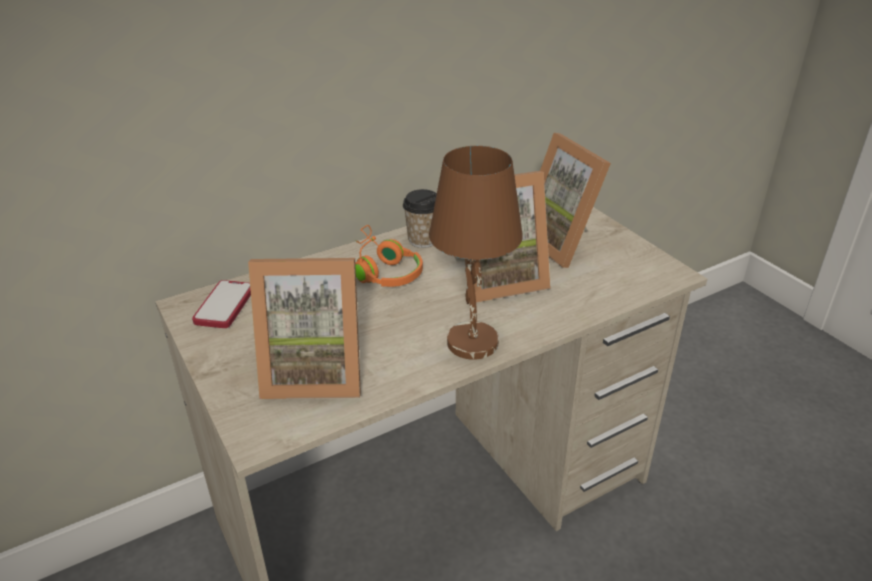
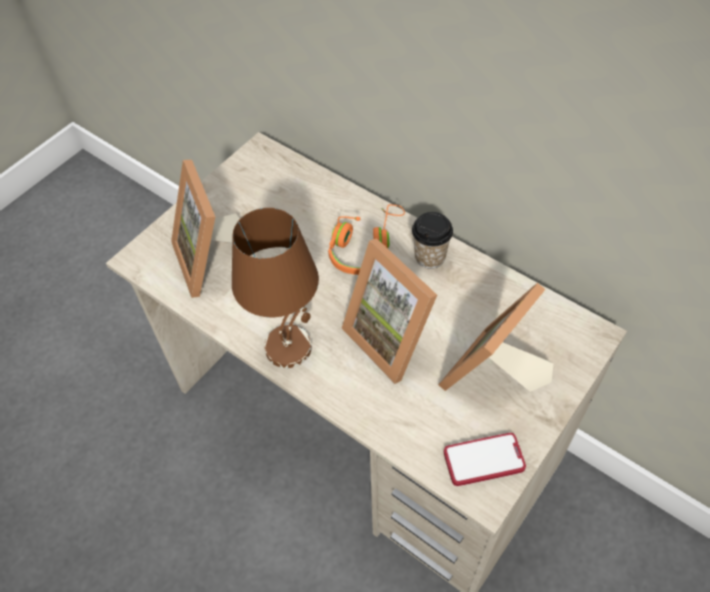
camera: 70 degrees right, 20 degrees up
phone [192,280,251,328] -> phone moved to [444,433,526,486]

